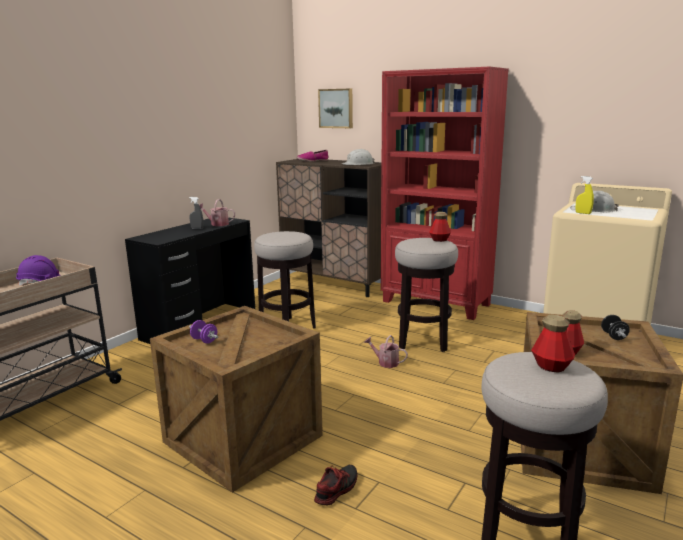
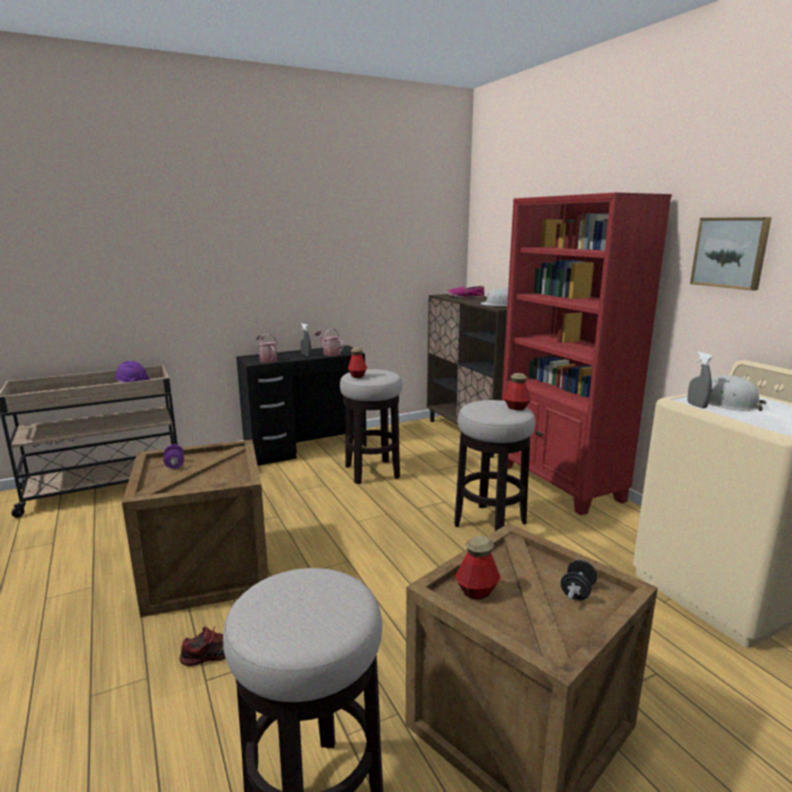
camera: 30 degrees right, 0 degrees up
picture [318,89,353,128] -> picture moved to [690,217,772,291]
watering can [364,335,408,368] -> watering can moved to [256,334,278,363]
bottle [531,314,575,373] -> bottle moved to [348,347,367,378]
yellow spray bottle [576,176,594,214] -> grey spray bottle [687,352,713,408]

